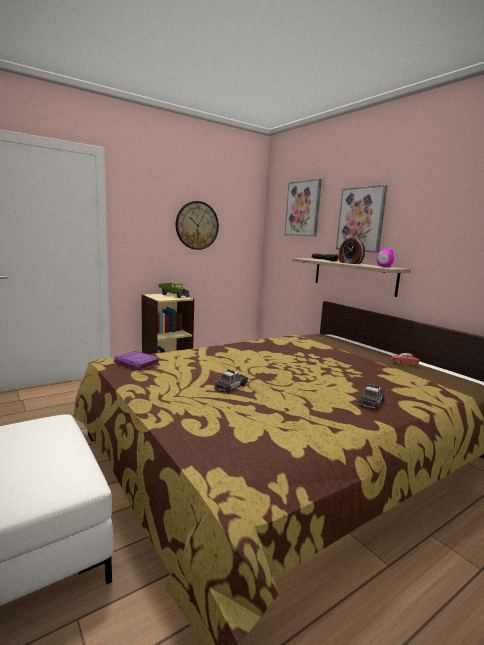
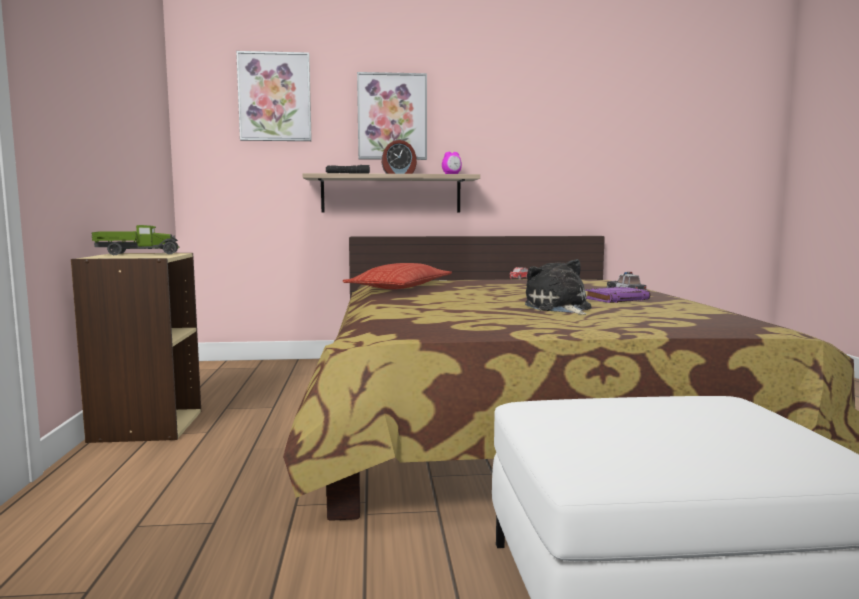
camera: 60 degrees left, 5 degrees down
purple book [114,351,160,371] -> purple book moved to [585,287,650,303]
wall clock [176,201,219,250] -> none
toy car [214,369,248,393] -> plush toy [525,259,591,315]
none -> pillow [343,263,452,289]

